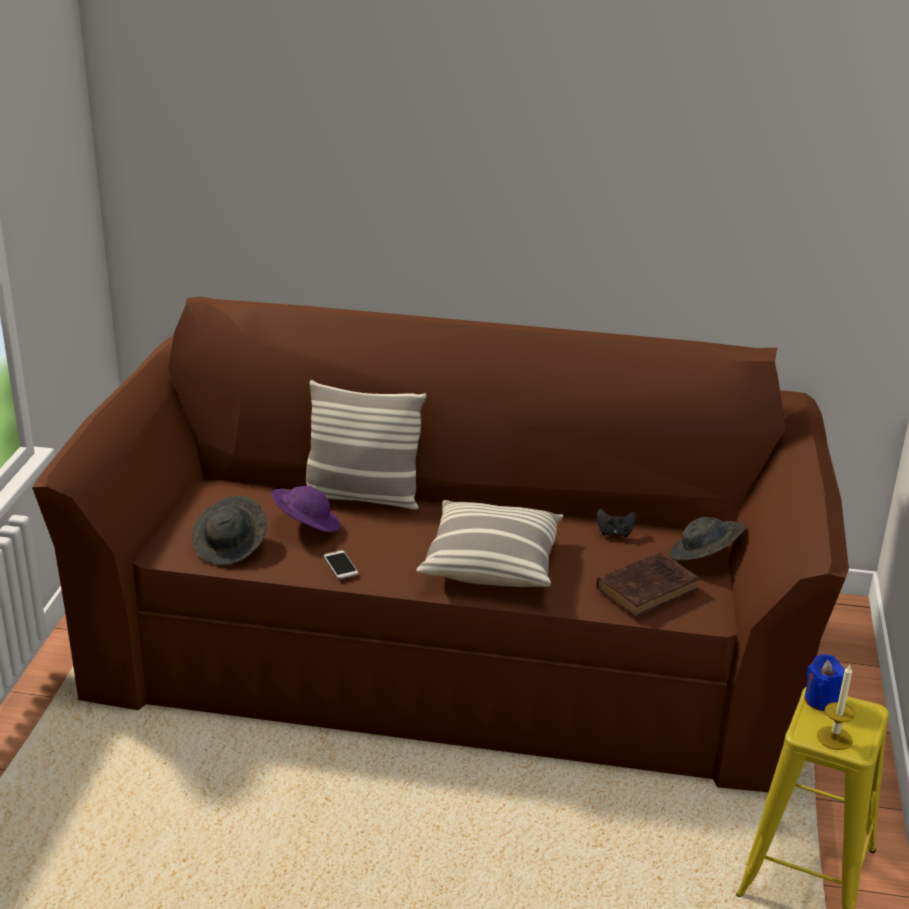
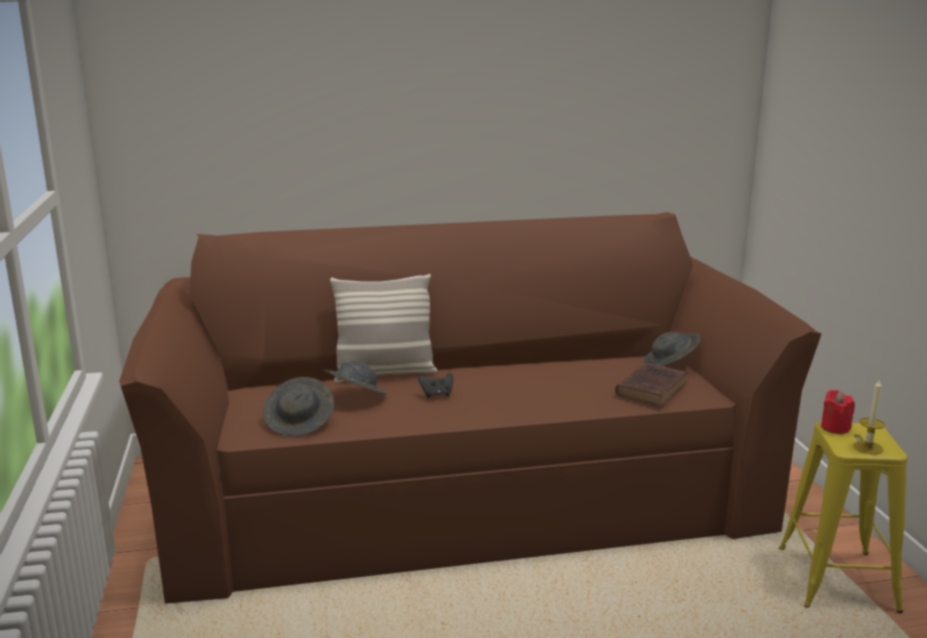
camera: 20 degrees left, 10 degrees down
purple hat [271,486,340,532] -> grey hat [323,361,387,394]
phone [324,550,358,579] -> none
pillow [416,500,563,587] -> none
black game controller [597,509,637,537] -> black game controller moved to [419,373,453,398]
blue candle [805,654,845,711] -> red candle [821,390,855,434]

